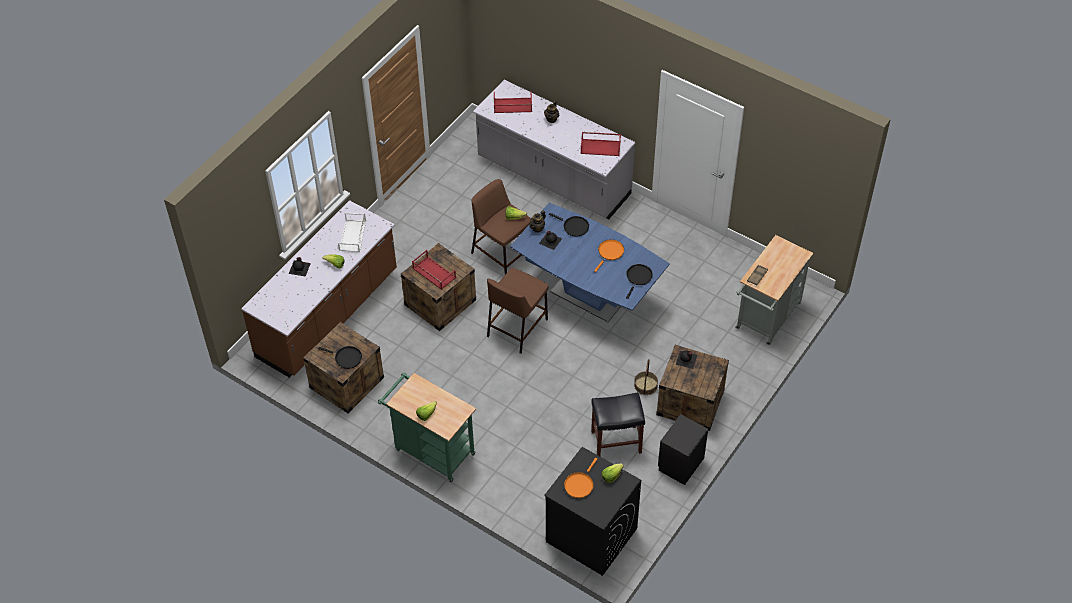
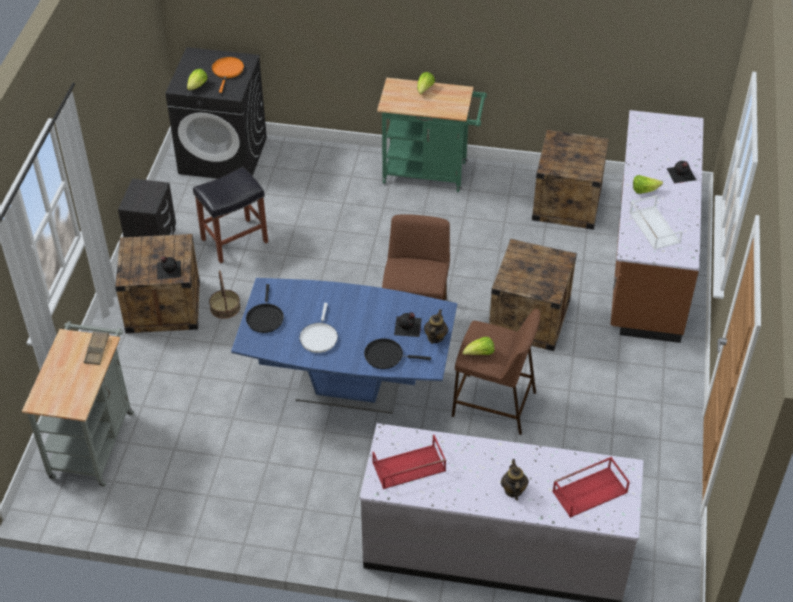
camera: 155 degrees right, 5 degrees down
black frying pan [318,346,362,369] -> none
red tray [412,250,456,290] -> none
orange frying pan [594,239,624,272] -> white frying pan [299,303,338,353]

